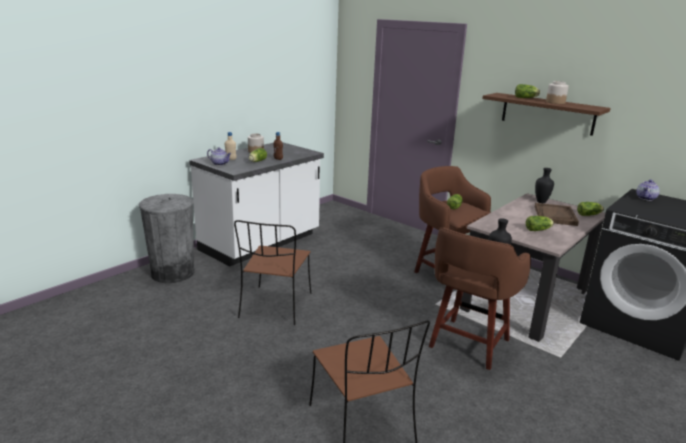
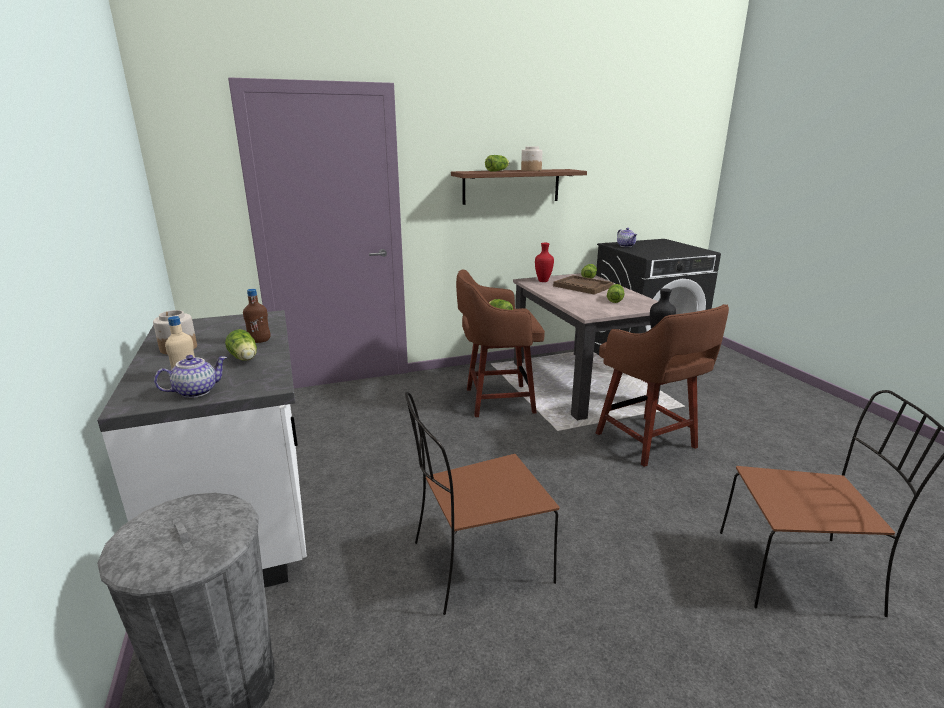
camera: 60 degrees left, 0 degrees up
brown chair [234,220,311,325] -> brown chair turned 120 degrees clockwise [405,392,559,615]
black vase [535,168,554,203] -> red vase [535,243,554,282]

